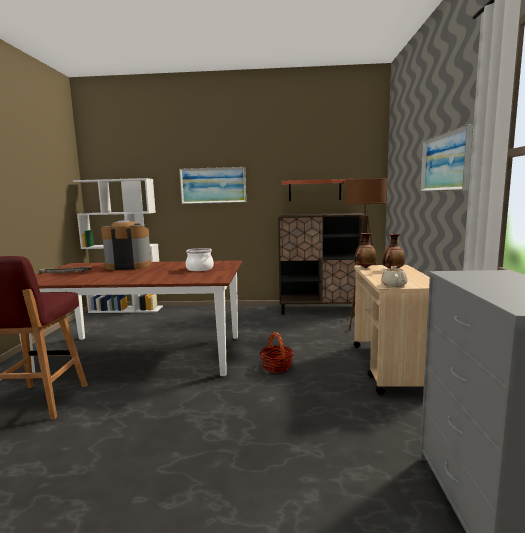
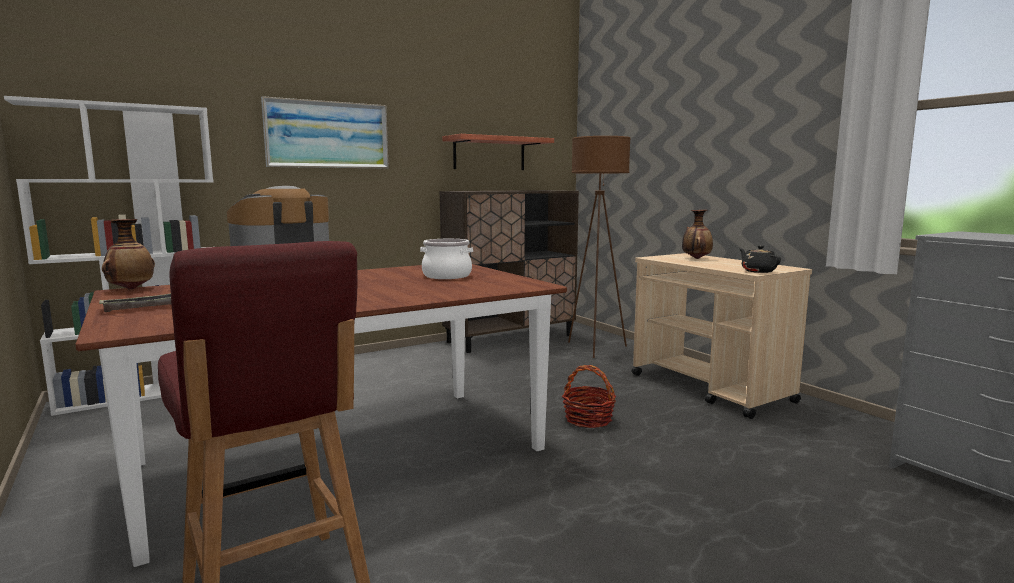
camera: 35 degrees left, 0 degrees up
vase [355,233,376,268] -> vase moved to [102,219,155,290]
beige teapot [381,266,407,287] -> black teapot [739,246,781,273]
picture [420,124,473,192] -> none

